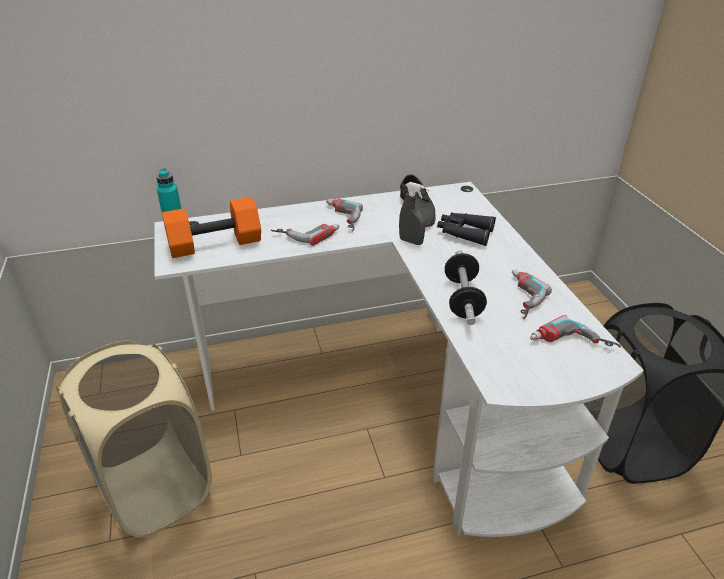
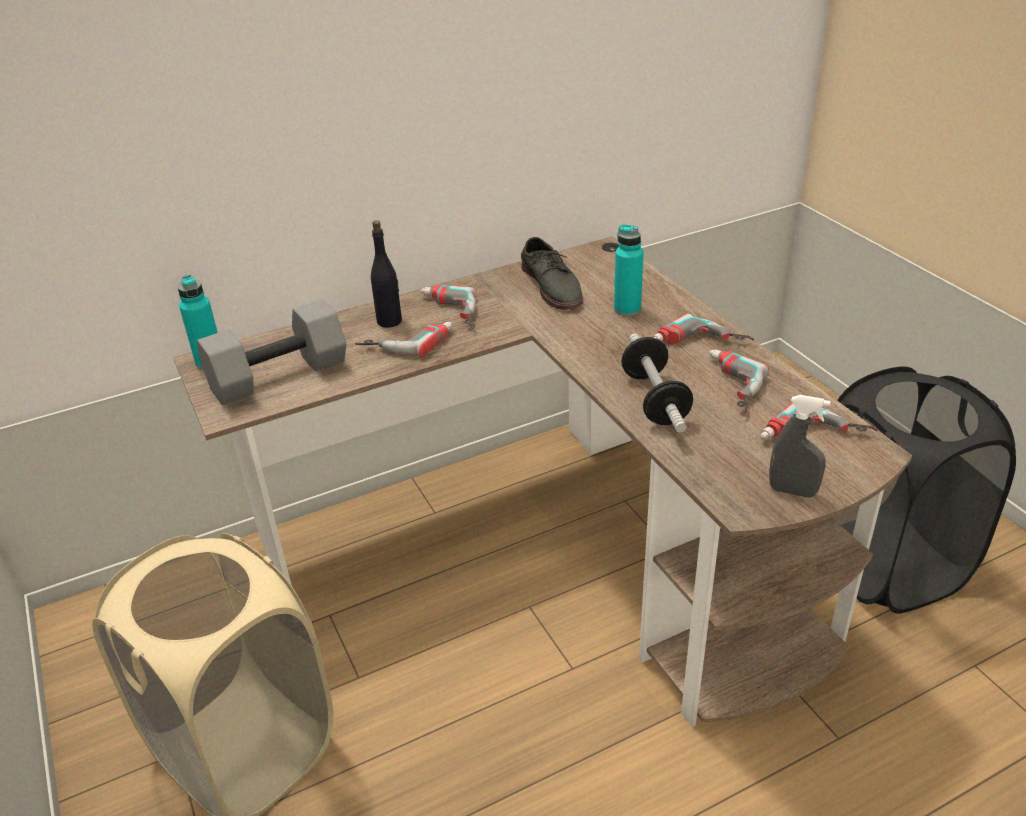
camera: 10 degrees left, 0 degrees up
white desk [154,182,644,537] -> brown desk [173,236,912,727]
orange dumbbell [162,197,261,258] -> grey dumbbell [197,299,346,405]
grey spray bottle [399,182,425,245] -> grey spray bottle moved to [769,395,831,498]
black binoculars [437,212,496,246] -> turquoise bottle [614,224,644,316]
none -> black bottle [371,220,402,328]
none -> power drill [652,313,754,345]

